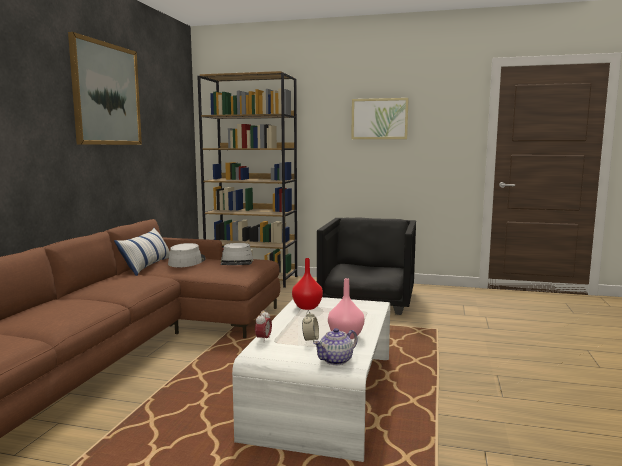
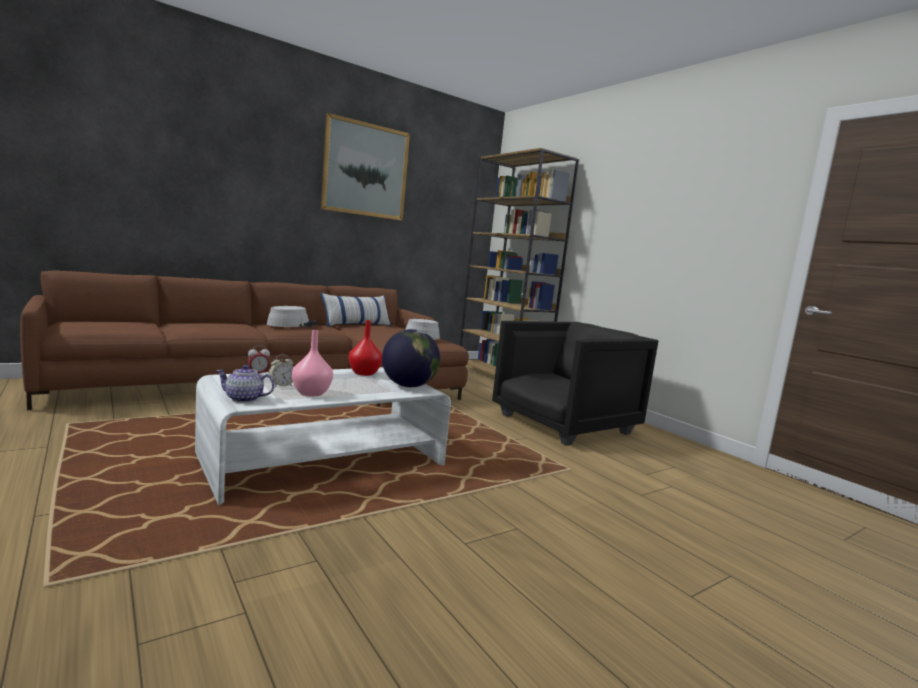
camera: 40 degrees right, 0 degrees up
grey hat [168,243,206,267] -> grey hat moved to [267,306,318,327]
picture [351,98,409,139] -> none
none -> globe [382,329,440,387]

